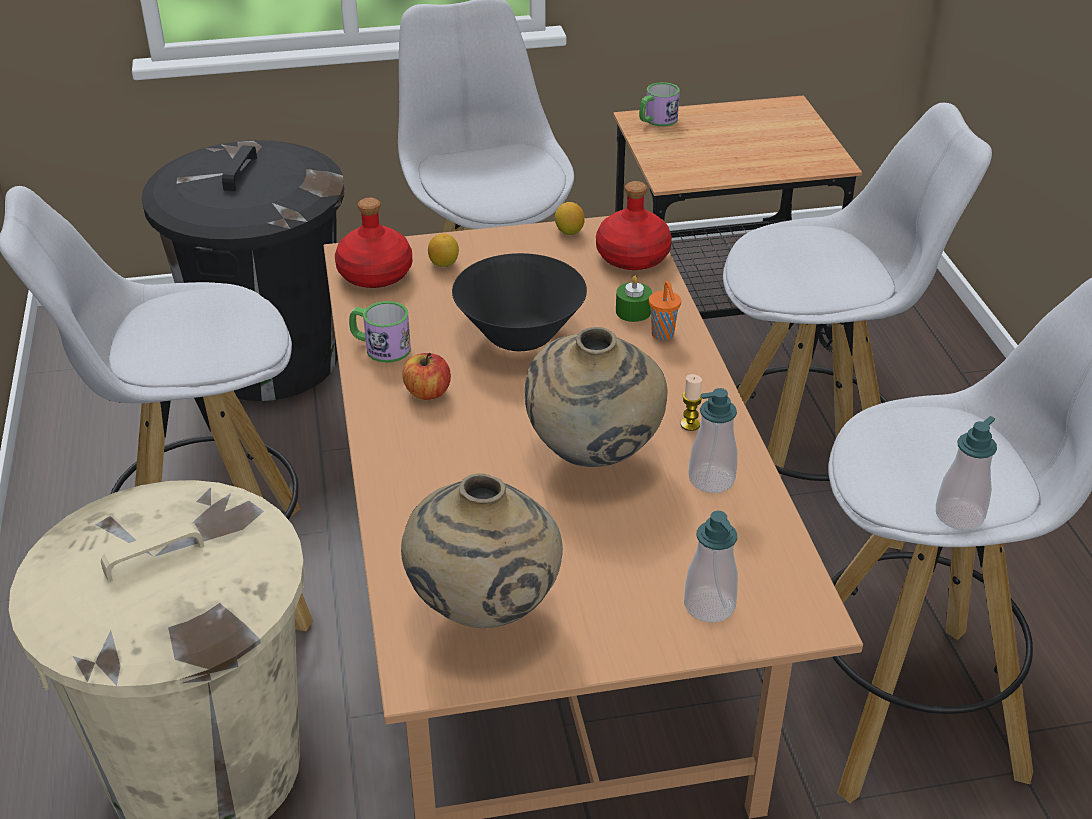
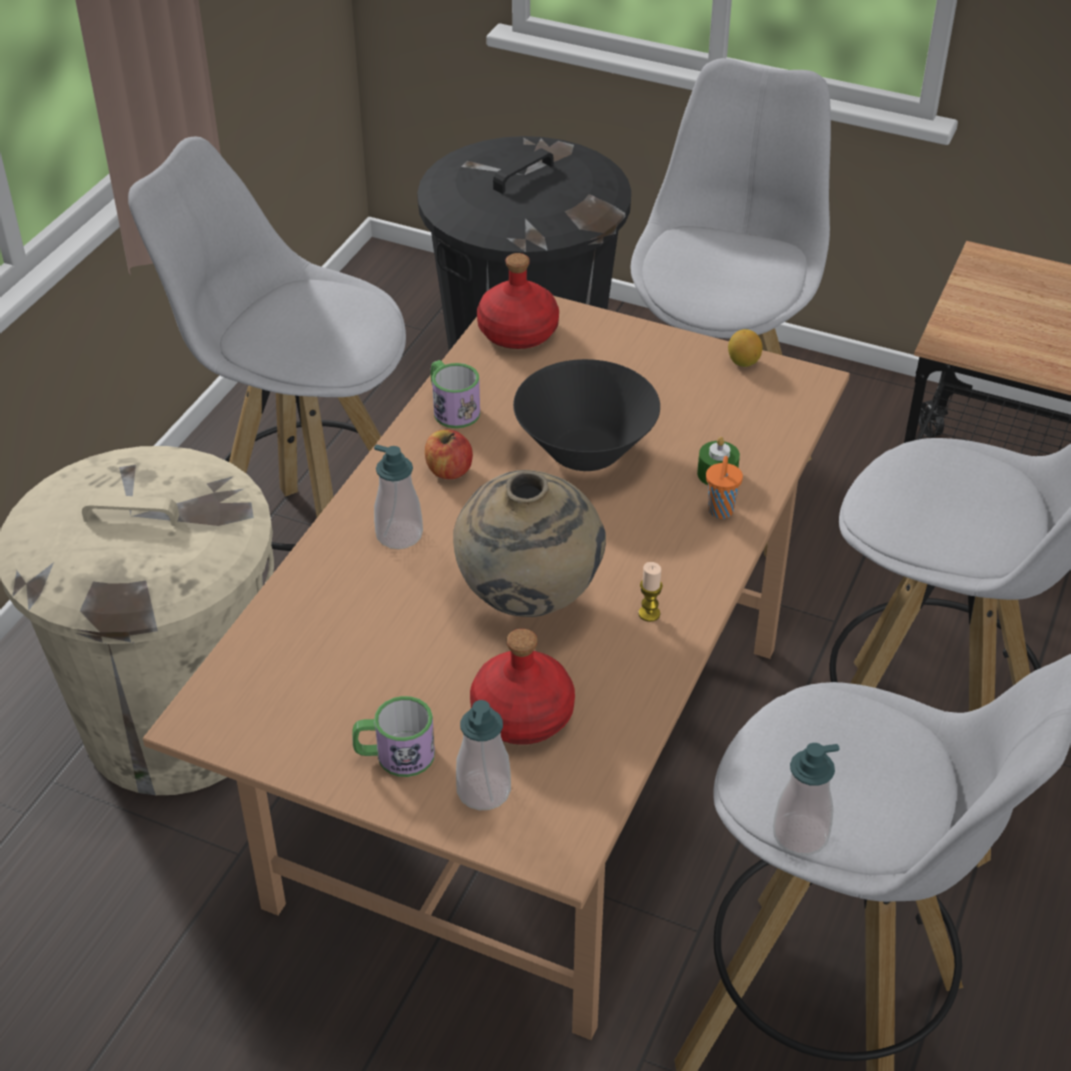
camera: 35 degrees right, 5 degrees up
beige vase [401,473,563,628] -> none
lemon [428,234,459,267] -> none
red bottle [596,181,672,270] -> red bottle moved to [470,629,575,745]
mug [639,82,680,127] -> mug moved to [352,696,435,777]
soap dispenser [688,388,738,493] -> soap dispenser moved to [374,444,423,549]

